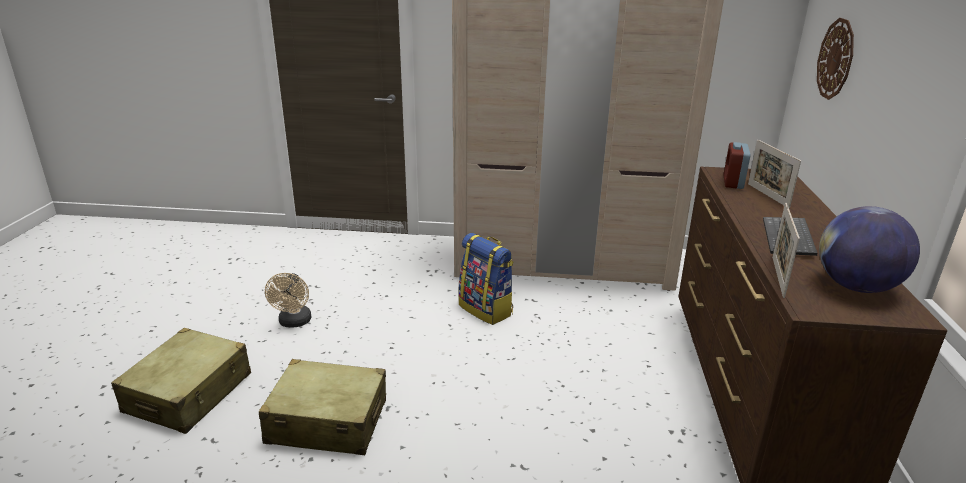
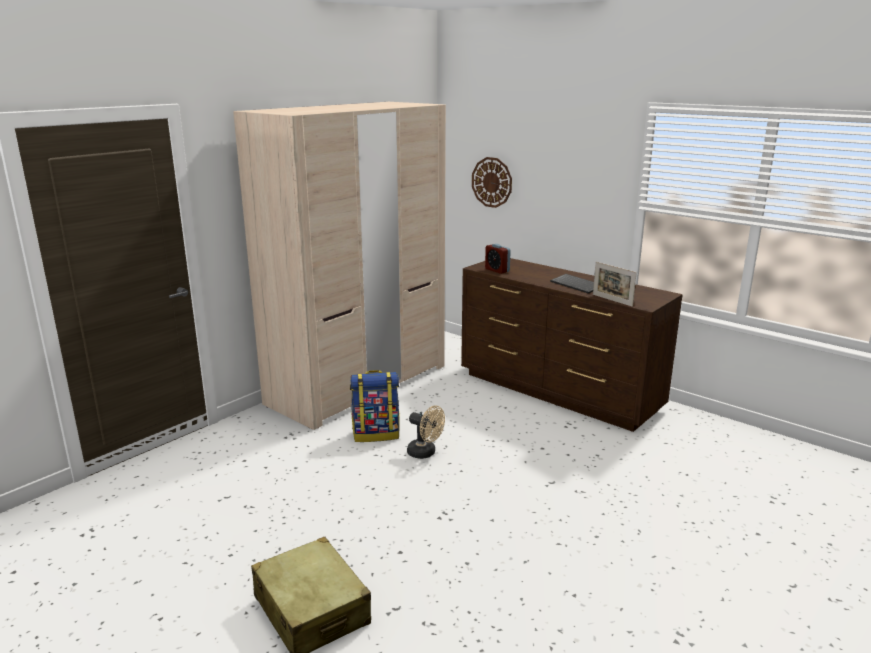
camera: 55 degrees left, 5 degrees down
beige suitcase [259,359,386,455] -> none
beige fan [265,273,311,328] -> beige fan moved to [407,406,445,459]
picture frame [748,140,801,209] -> none
globe [819,206,920,293] -> none

